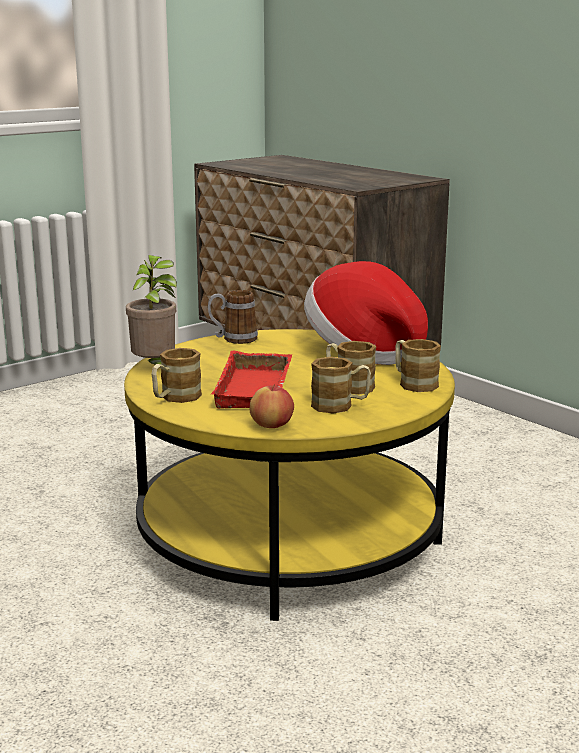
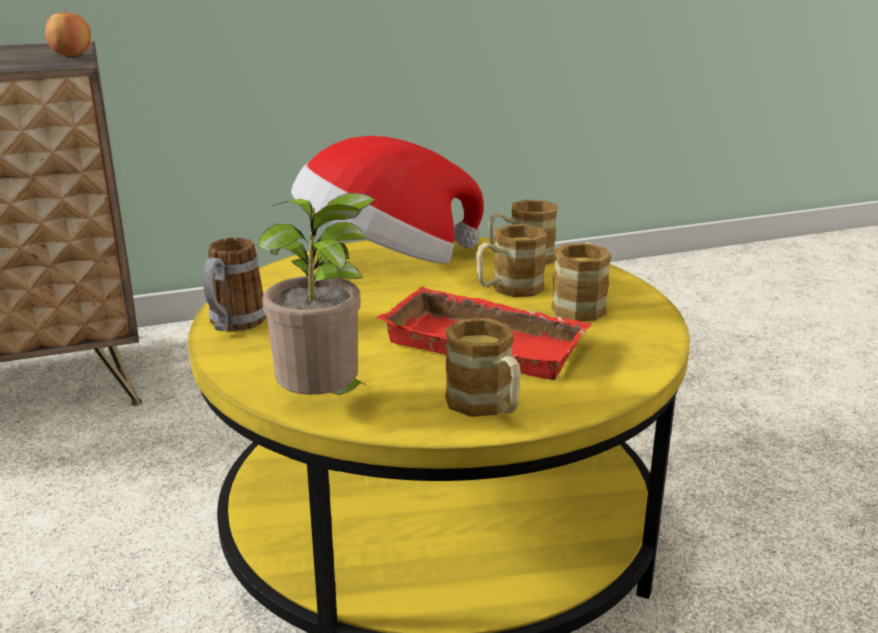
camera: 70 degrees left, 5 degrees up
apple [250,384,294,428] -> apple moved to [45,8,91,56]

